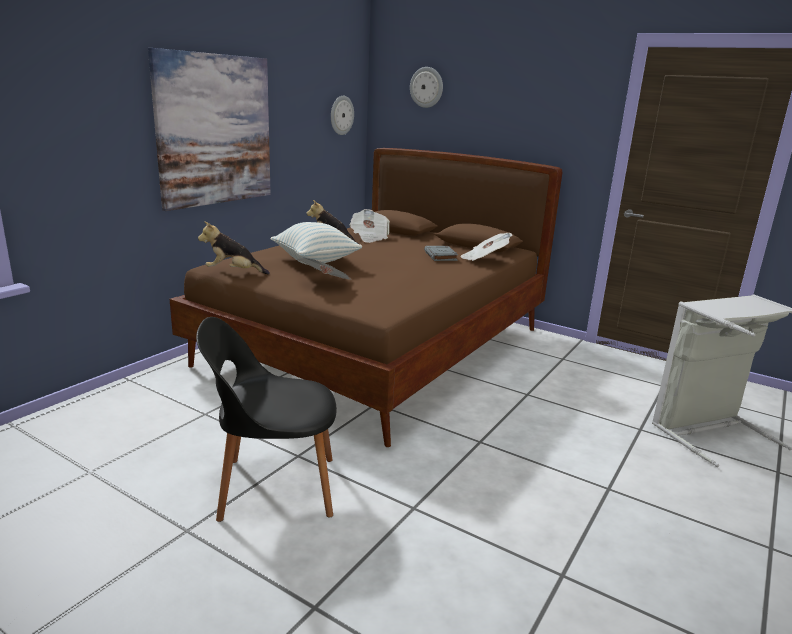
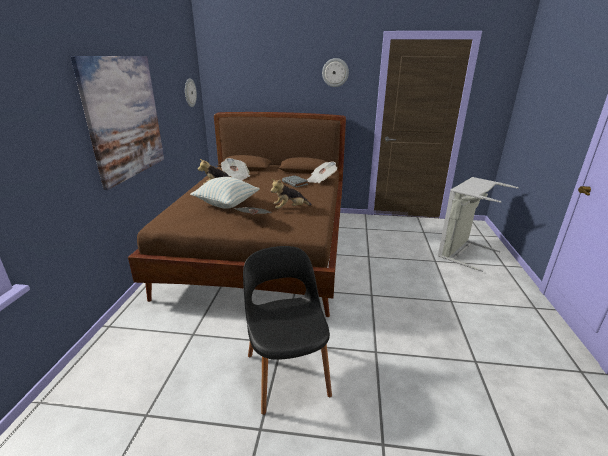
camera: 25 degrees left, 5 degrees up
black chair [196,317,337,522] -> black chair turned 105 degrees clockwise [243,246,332,415]
plush toy [198,221,270,275] -> plush toy moved to [271,179,312,209]
wall clock [410,67,443,108] -> wall clock moved to [322,58,349,87]

